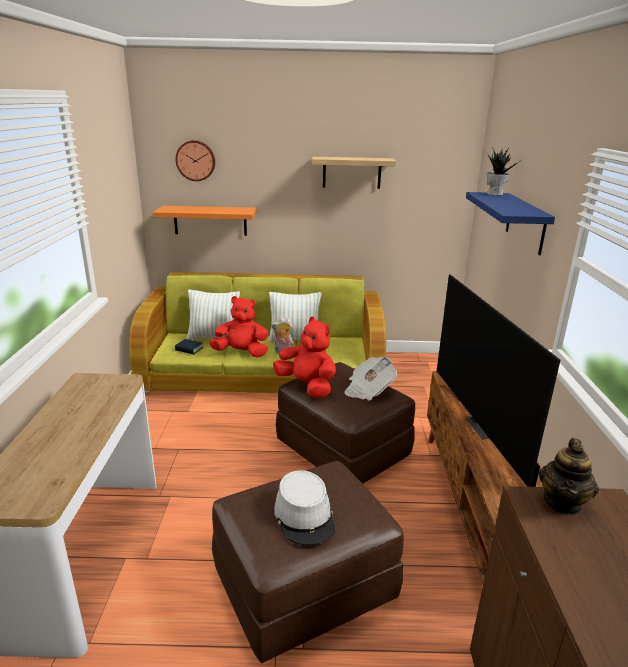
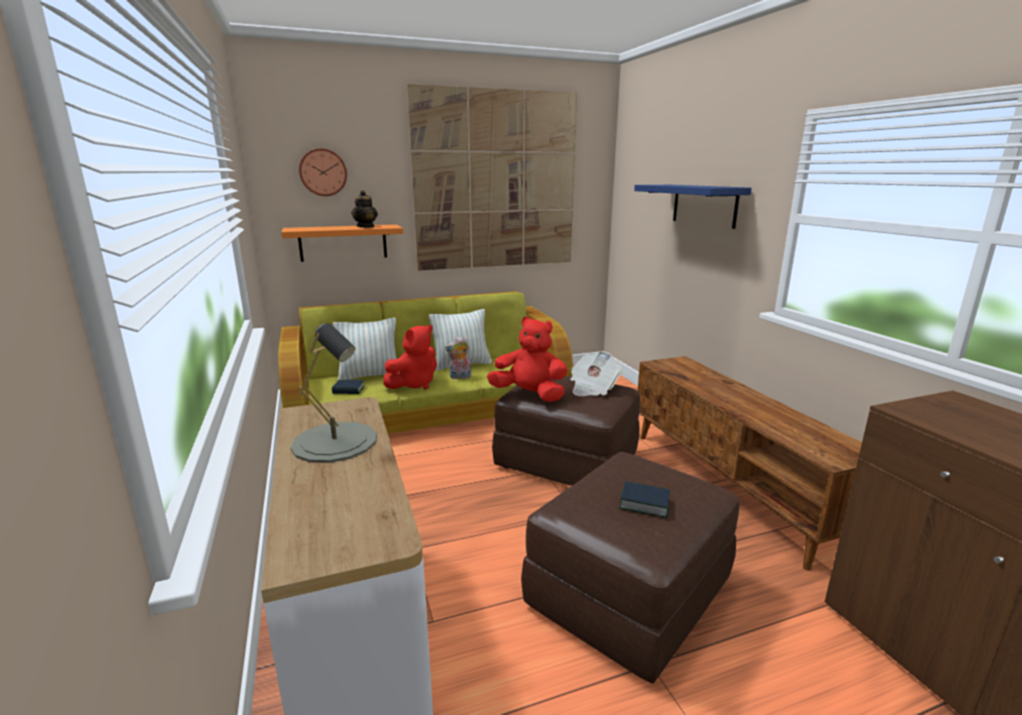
camera: 20 degrees left, 5 degrees down
red plush toy [209,296,269,357] -> red plush toy turned 150 degrees clockwise [383,325,437,389]
grey hat [274,470,336,546] -> book [619,481,670,518]
shelf [312,157,396,189] -> picture [408,84,577,271]
television [437,274,560,487] -> none
potted plant [486,147,519,196] -> none
teapot [539,438,599,516] -> teapot moved to [351,190,378,228]
none -> grey table lamp [290,323,377,463]

